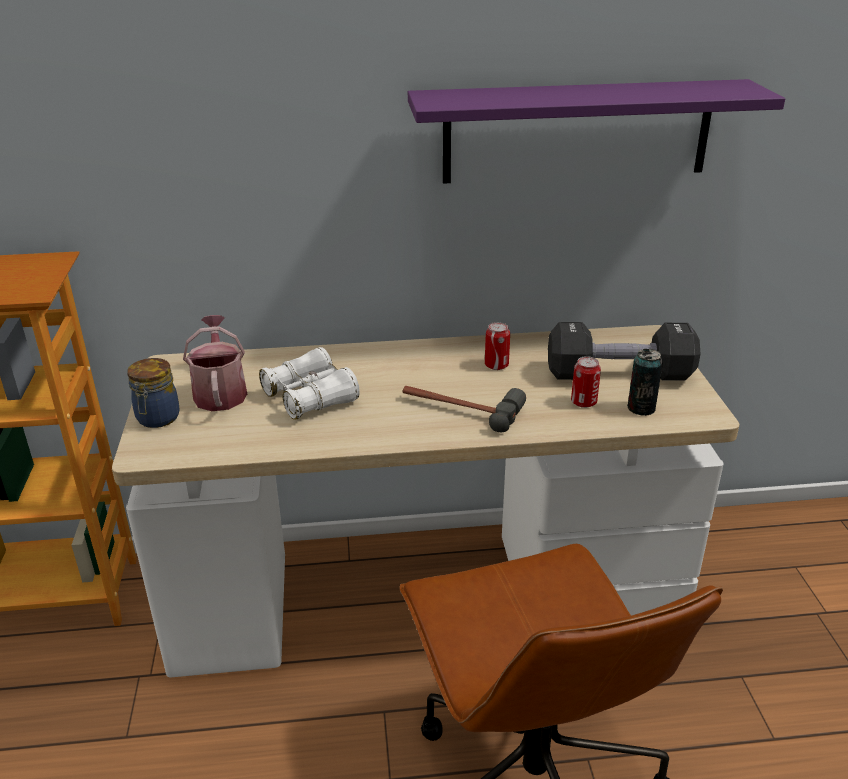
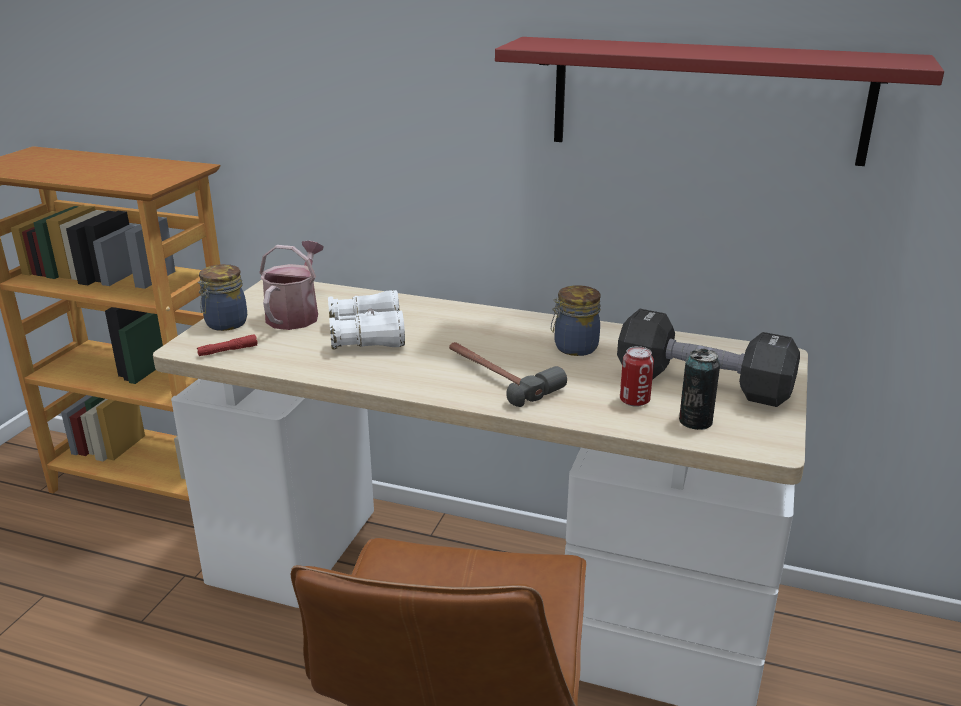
camera: 25 degrees right, 5 degrees down
purple shelf [408,79,785,184] -> red shelf [495,37,944,166]
can [485,322,510,370] -> jar [551,285,601,356]
none -> red flashlight [197,334,258,356]

